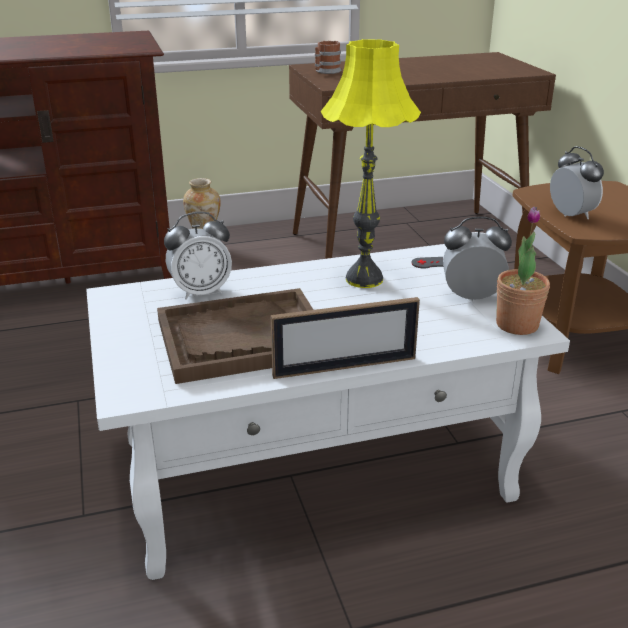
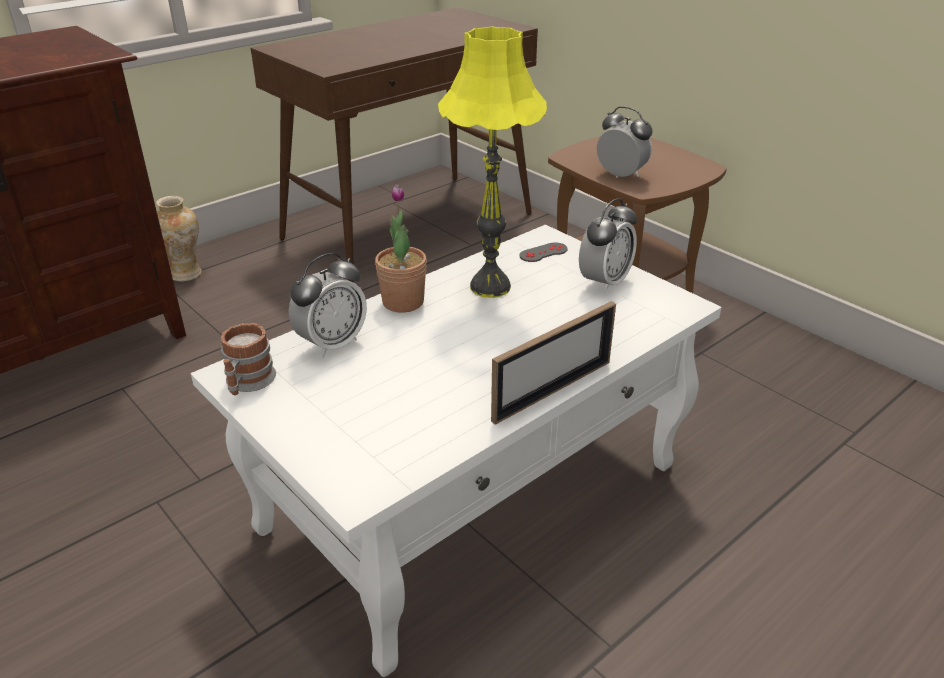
camera: 25 degrees left, 5 degrees up
brown tray [157,288,313,384] -> none
mug [315,41,341,74] -> mug moved to [221,323,276,395]
alarm clock [443,216,512,301] -> alarm clock turned 150 degrees clockwise [579,198,637,293]
potted plant [496,206,550,335] -> potted plant moved to [375,185,427,313]

